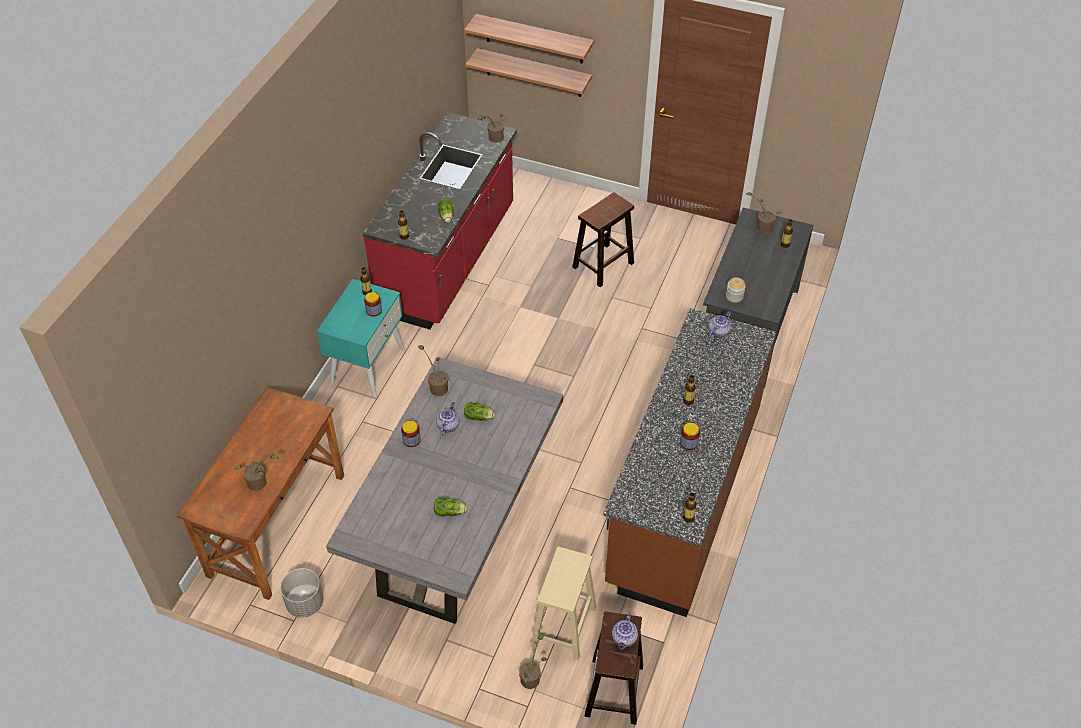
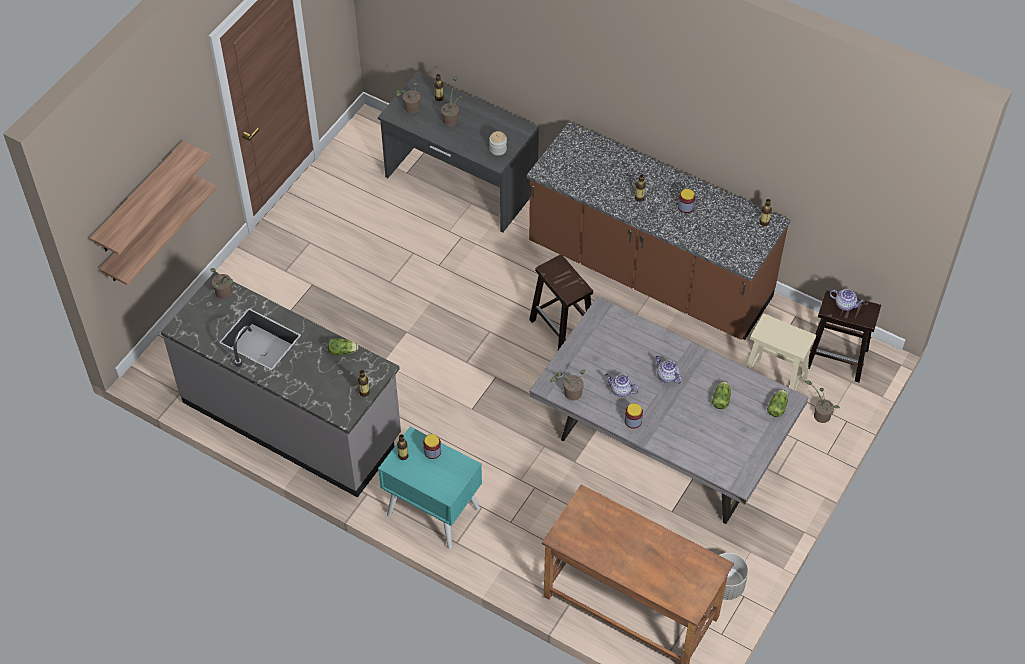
camera: 80 degrees left, 5 degrees up
potted plant [235,454,279,491] -> potted plant moved to [441,77,463,126]
red counter [363,112,517,330] -> grey counter [161,272,401,498]
lettuce [464,402,495,421] -> lettuce moved to [767,389,788,417]
brown stool [572,192,634,287] -> brown stool moved to [529,254,593,350]
teapot [708,311,731,338] -> teapot moved to [656,356,682,384]

